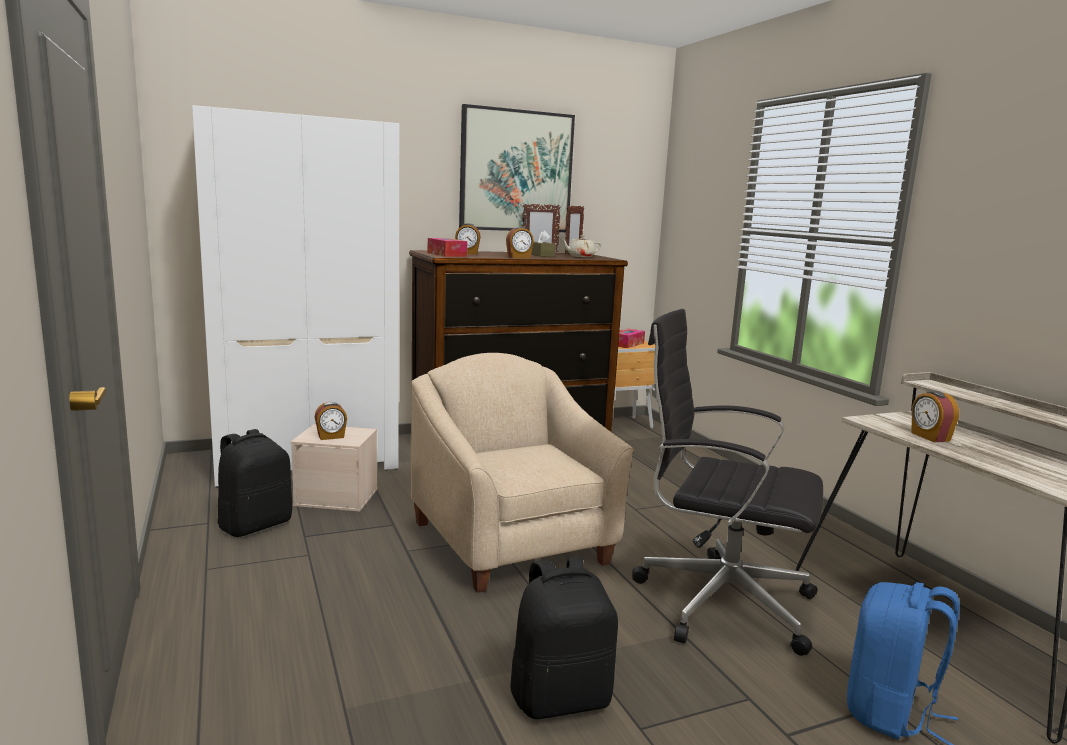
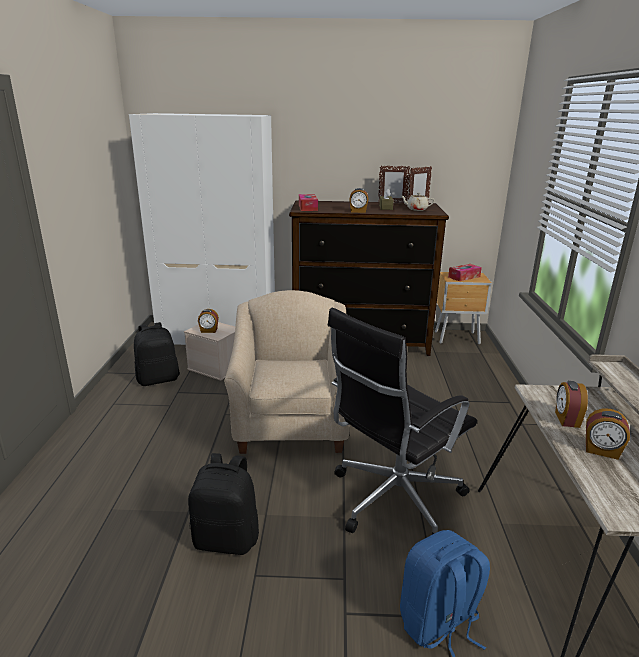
camera: 25 degrees right, 10 degrees up
alarm clock [455,223,481,255] -> alarm clock moved to [586,408,630,460]
picture [459,104,575,232] -> none
black office chair [632,309,823,656] -> black office chair turned 90 degrees counterclockwise [328,308,477,535]

